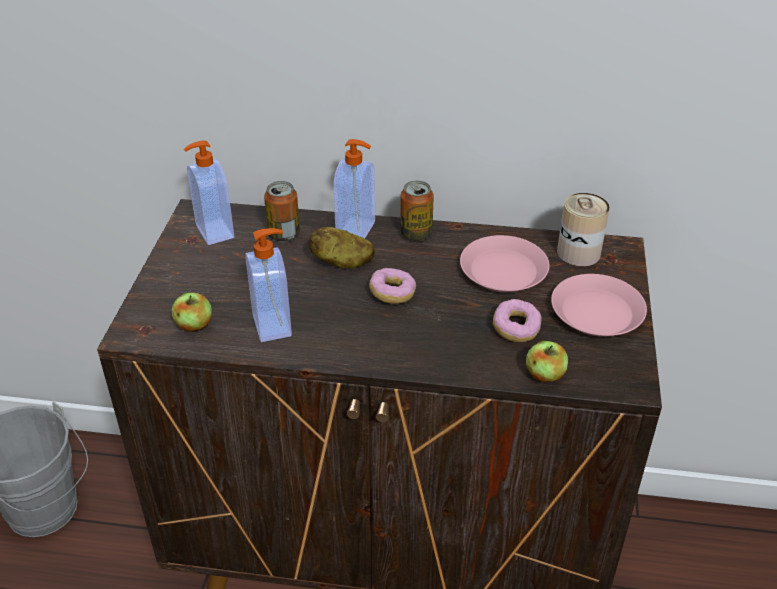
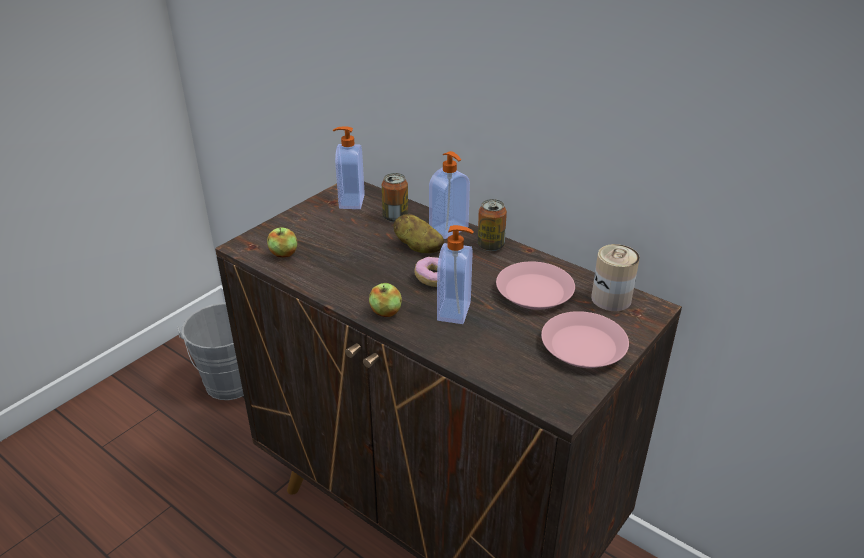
camera: 30 degrees right, 5 degrees down
soap dispenser [245,228,292,342] -> soap dispenser moved to [437,225,474,324]
donut [493,299,542,342] -> none
apple [526,340,568,382] -> apple moved to [369,283,402,317]

